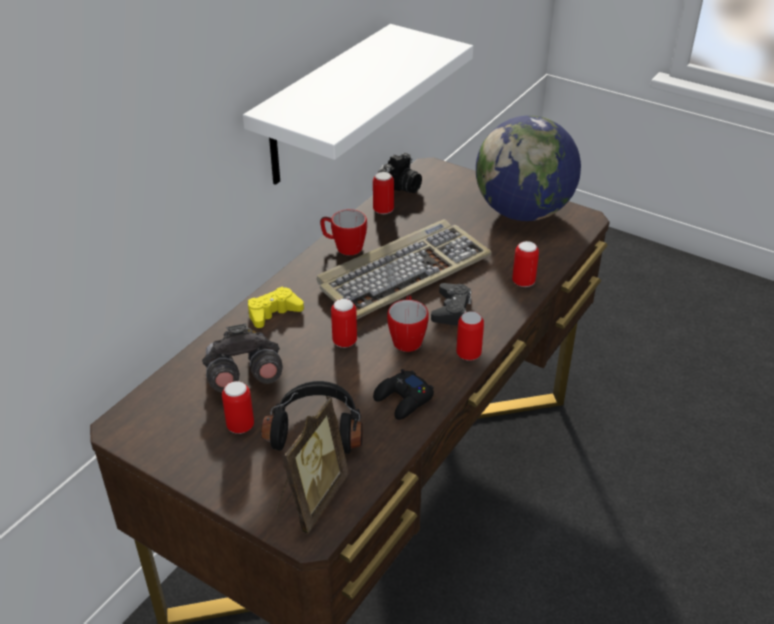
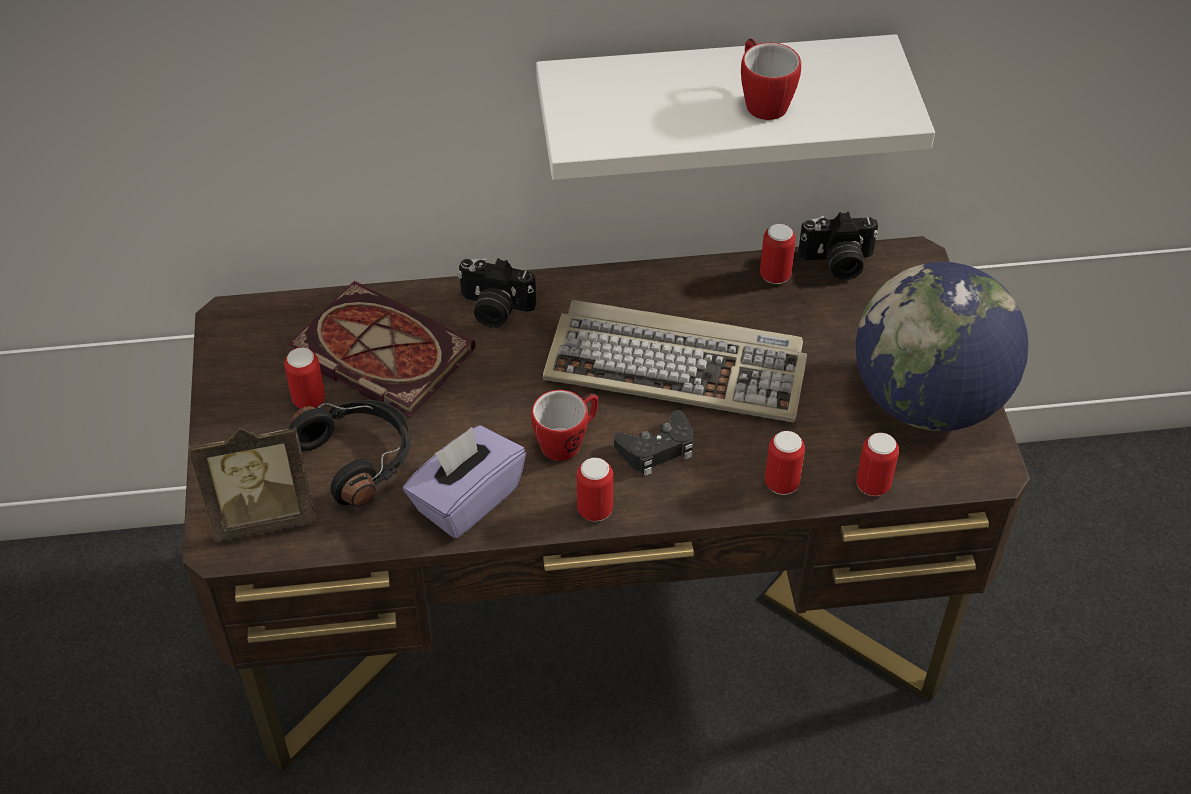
camera: 50 degrees right, 10 degrees up
grey binoculars [202,323,283,392] -> book [288,281,476,417]
yellow game controller [248,287,304,328] -> camera [457,258,536,328]
mug [320,209,367,255] -> mug moved to [741,39,801,120]
can [331,299,357,348] -> can moved to [856,433,899,496]
black game controller [373,369,434,420] -> purple tissue box [403,425,526,538]

